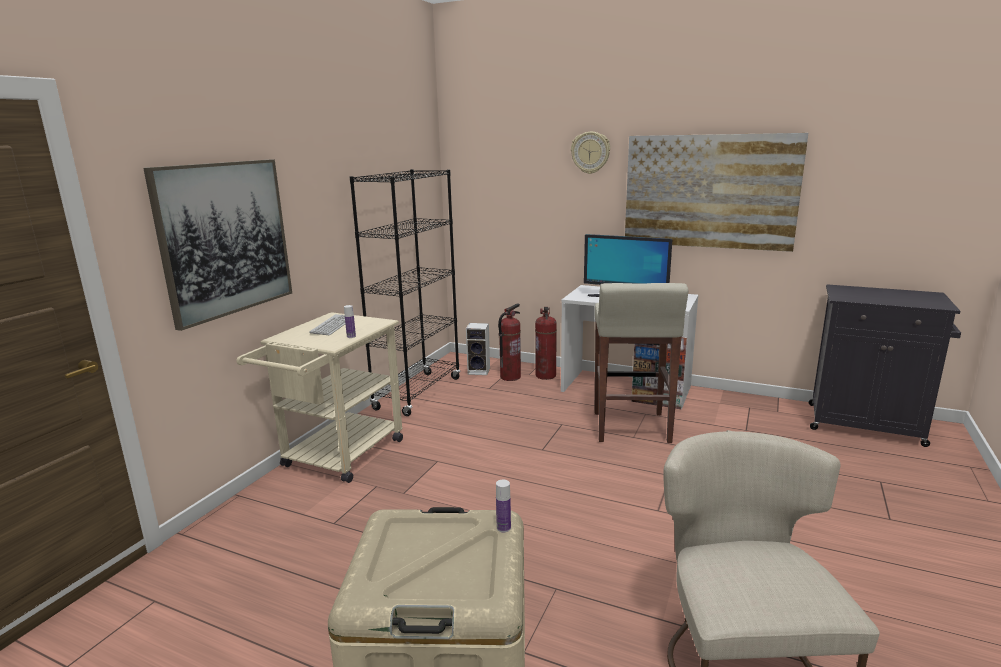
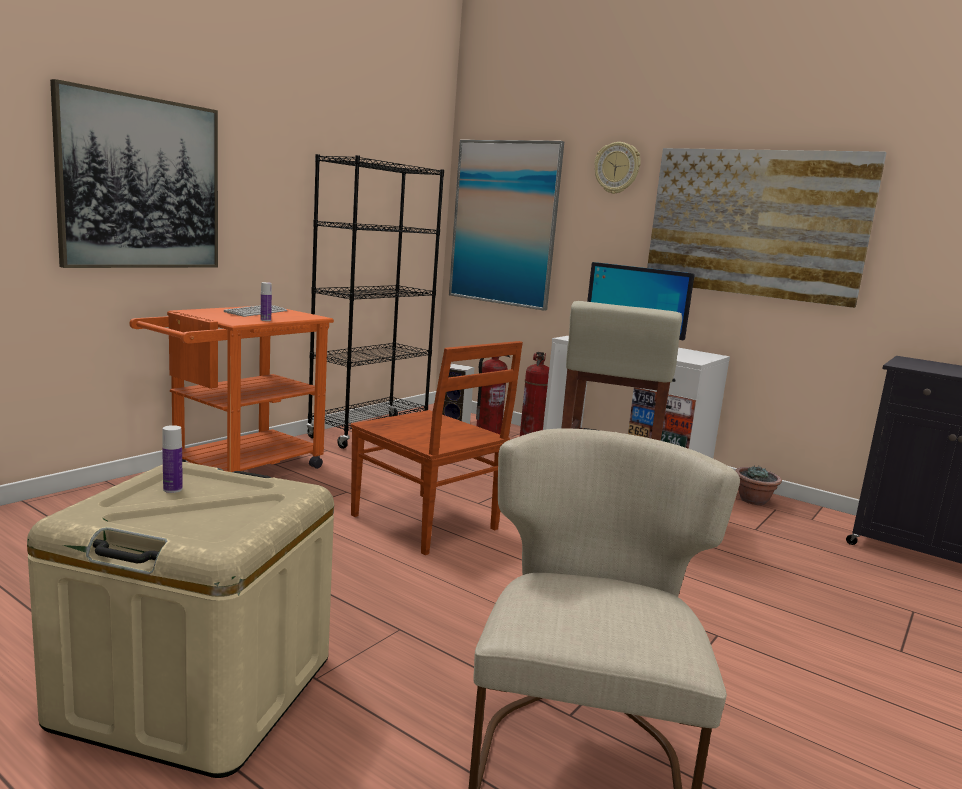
camera: 10 degrees right, 5 degrees down
beige cart [236,312,403,483] -> orange cart [129,306,334,472]
bottle [496,480,511,532] -> bottle moved to [162,425,183,493]
none -> brown chair [351,341,523,555]
none -> picture [449,140,564,311]
none -> potted plant [735,466,782,505]

